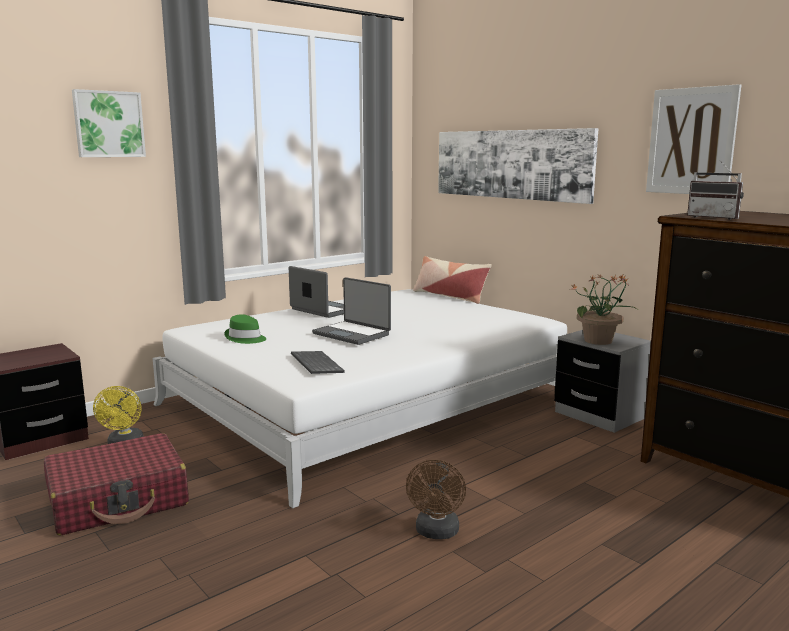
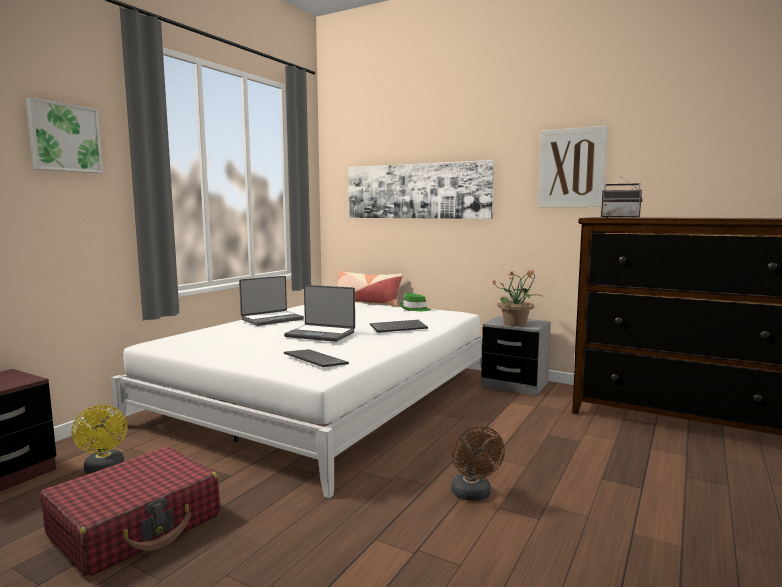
camera: 20 degrees left, 5 degrees down
green hat [224,314,266,344] -> green hat moved to [400,293,431,311]
laptop [289,266,344,318] -> laptop turned 120 degrees clockwise [239,276,304,326]
none -> keyboard [370,320,428,333]

